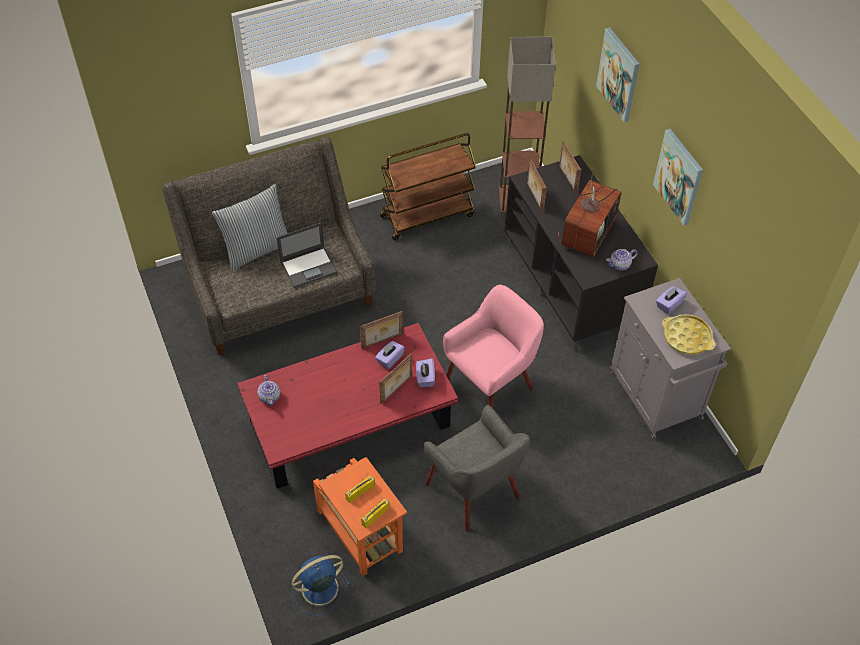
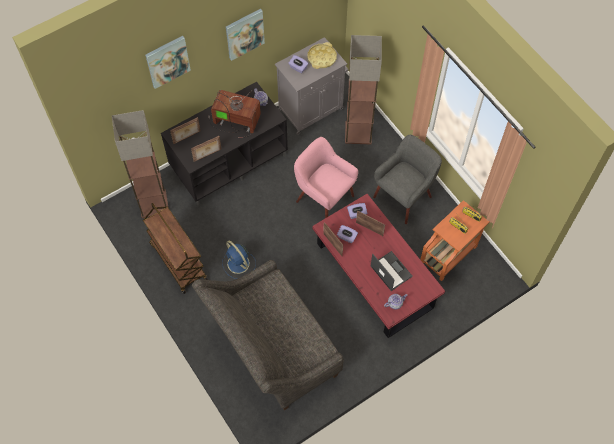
camera: 100 degrees left, 10 degrees up
pillow [212,184,288,272] -> none
laptop [277,222,338,288] -> laptop moved to [370,251,413,291]
blue fan [292,555,350,616] -> blue fan moved to [222,240,256,279]
none -> floor lamp [345,35,382,144]

